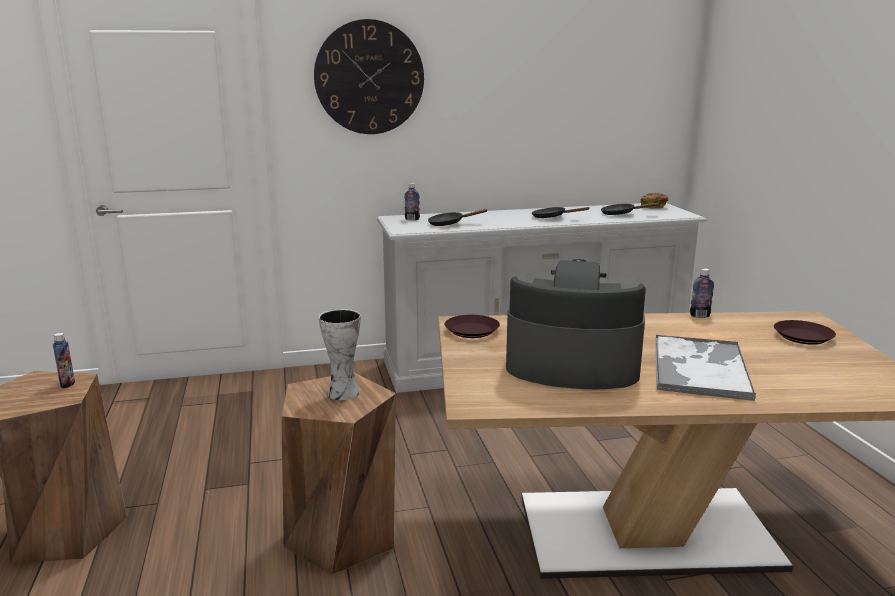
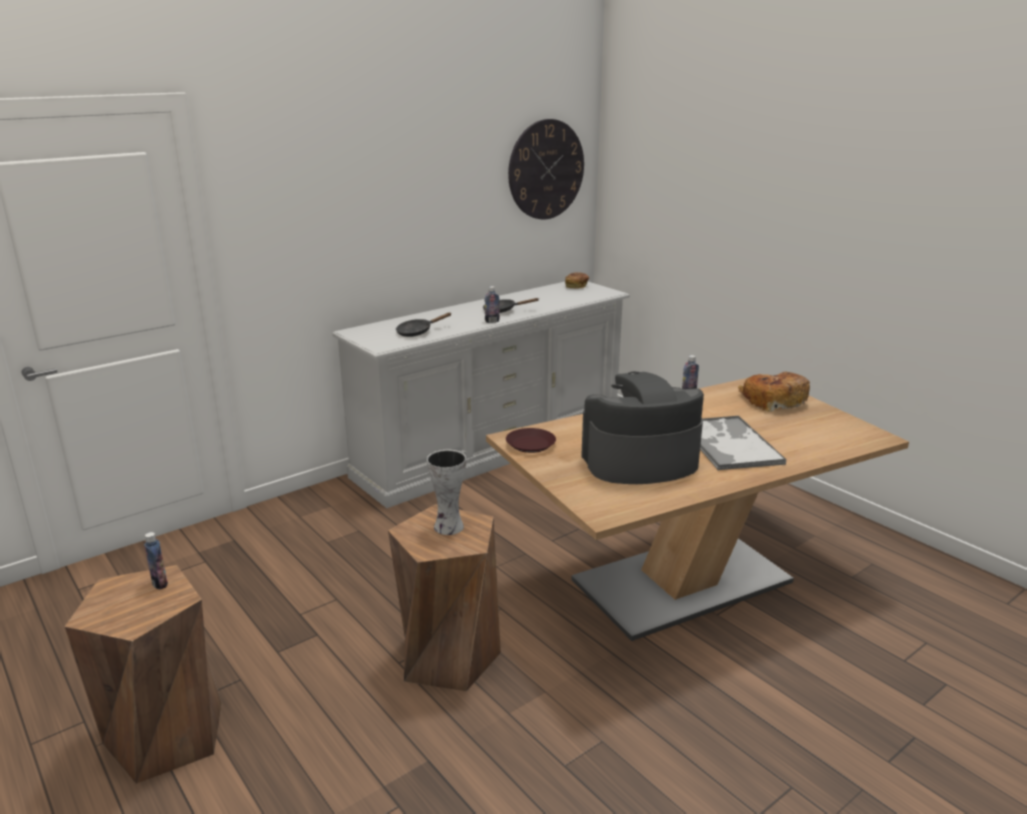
camera: 25 degrees left, 5 degrees up
wall clock [314,19,424,134] -> wall clock moved to [508,119,584,219]
bottle [404,183,420,220] -> bottle moved to [484,286,500,323]
black frying pan [601,203,660,215] -> none
brown plate [774,320,836,345] -> bread [738,372,810,412]

